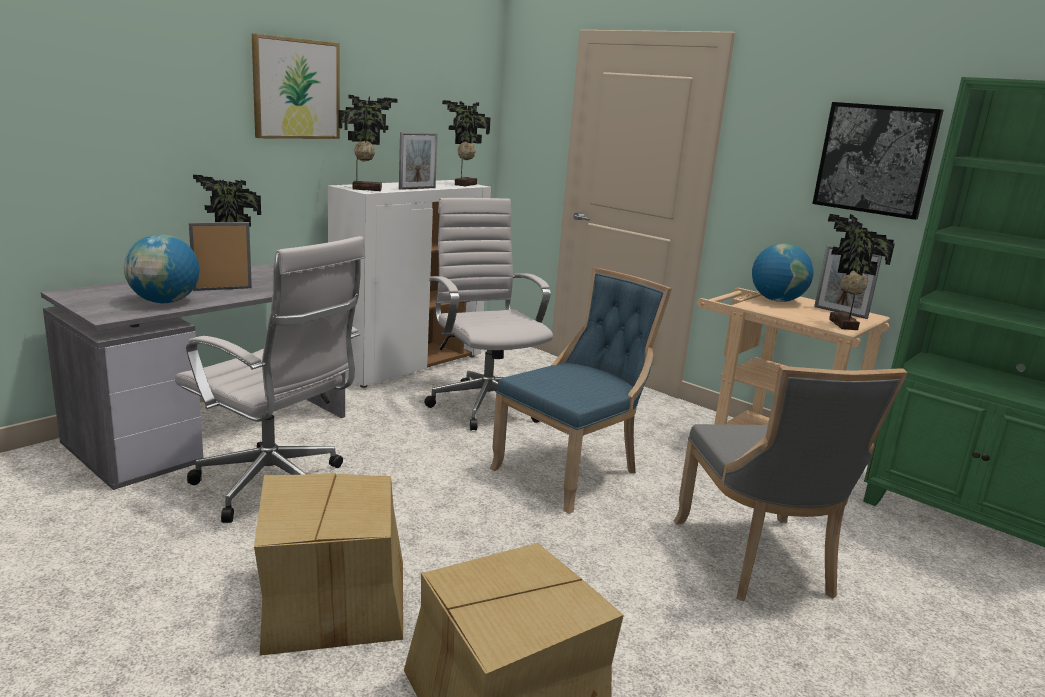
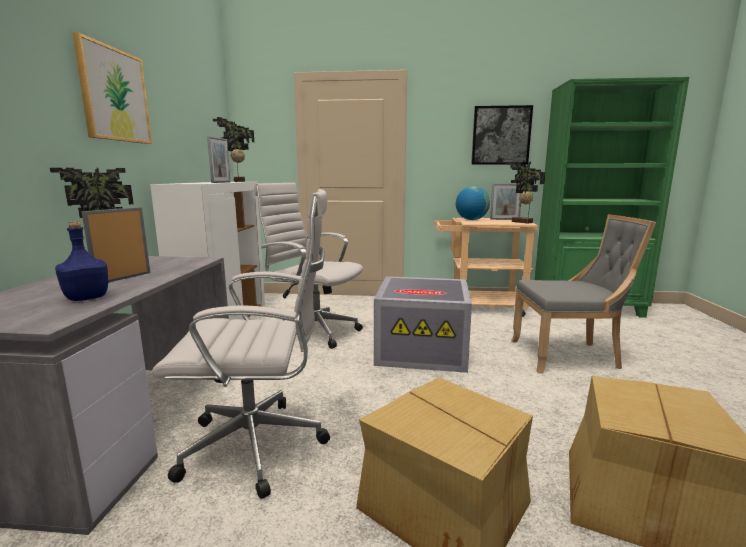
camera: 35 degrees left, 5 degrees down
globe [124,234,200,303] -> blue bottle [55,221,108,301]
potted plant [339,95,397,191] -> none
blue chair [489,268,672,514] -> grey storage box [374,276,472,373]
grey chair [674,366,908,601] -> grey chair turned 45 degrees counterclockwise [511,214,656,373]

